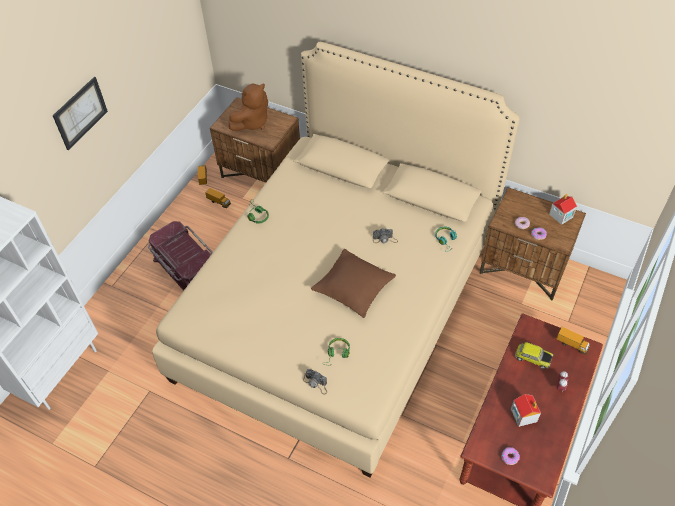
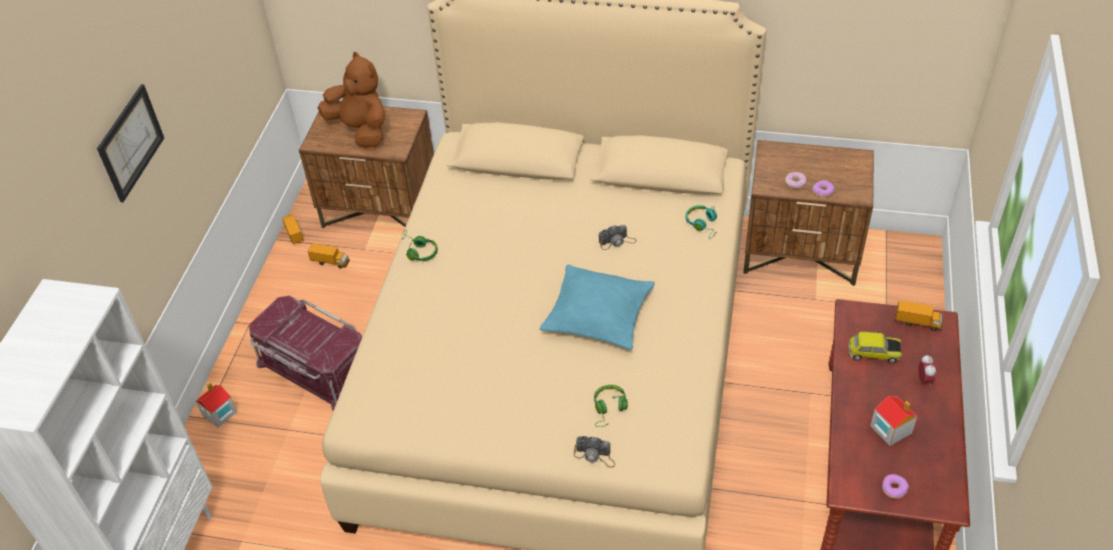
camera: 15 degrees left, 5 degrees down
brown plush toy [229,83,268,131] -> brown plush toy turned 75 degrees counterclockwise [317,52,385,148]
brown pillow [311,249,396,318] -> turquoise pillow [540,264,655,350]
toy house [549,194,577,225] -> toy house moved to [196,383,237,428]

